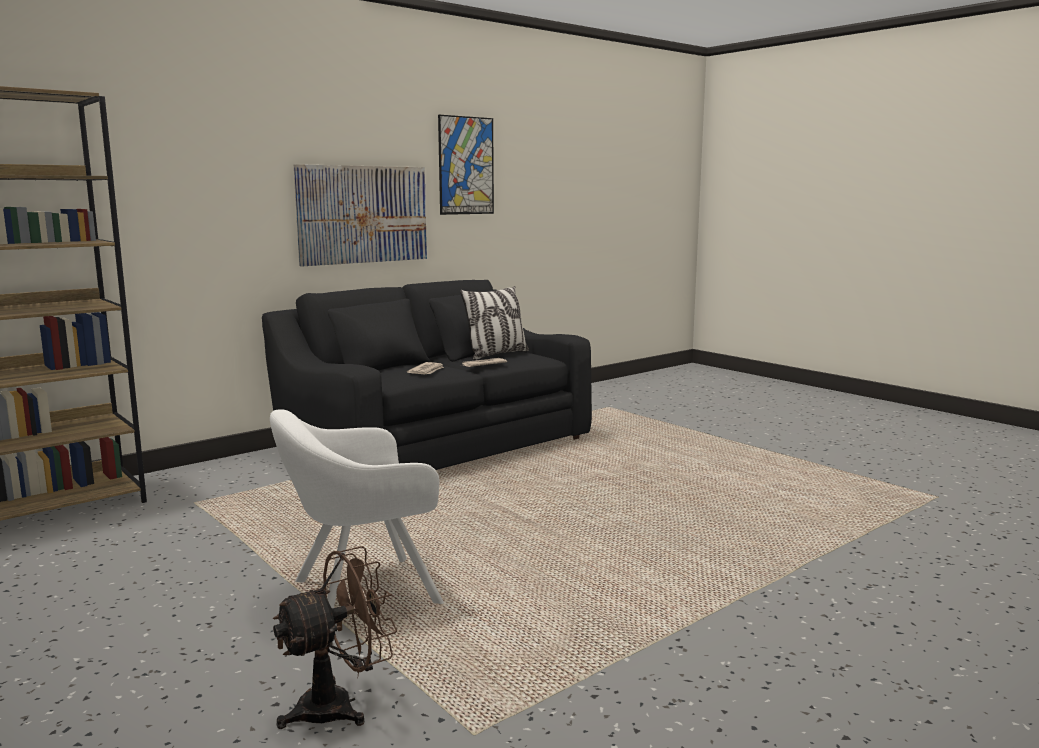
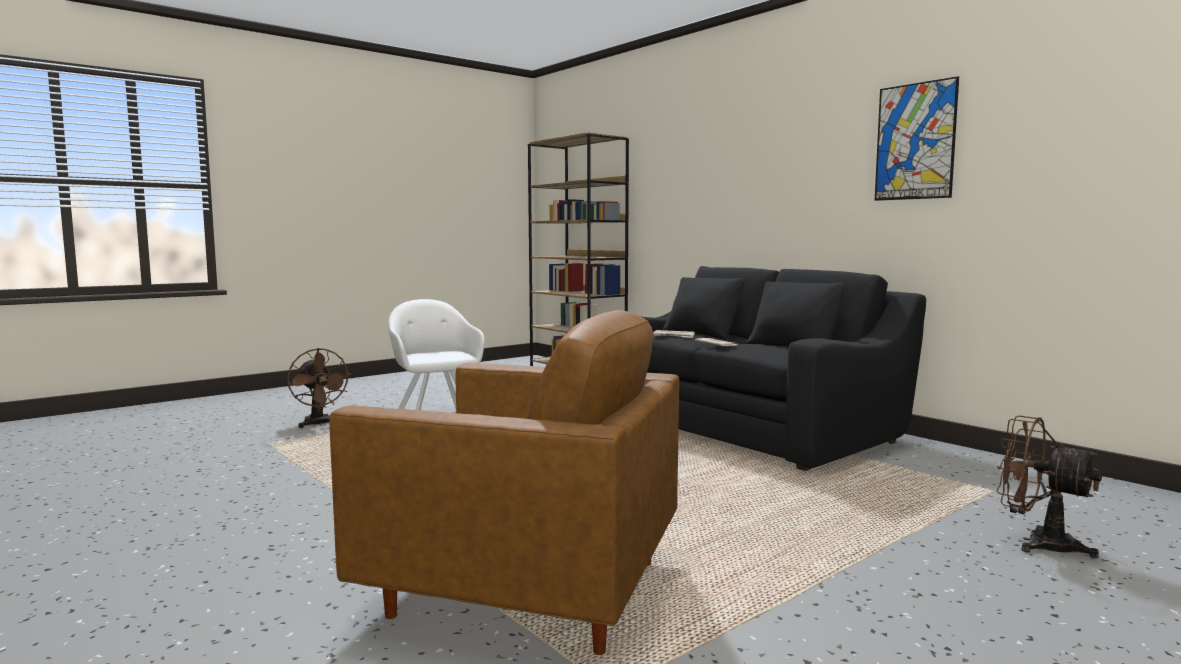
camera: 90 degrees right, 5 degrees down
picture [294,164,427,267] -> none
pillow [460,286,529,360] -> none
none -> brown armchair [329,310,679,655]
none -> brown fan [997,415,1102,558]

